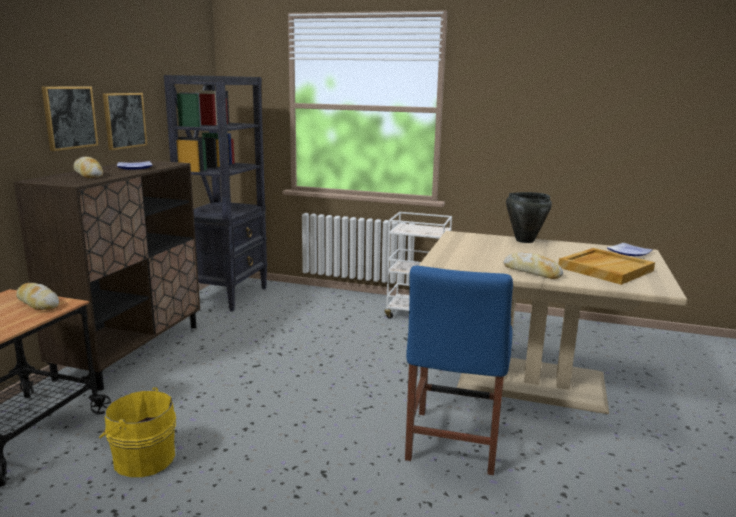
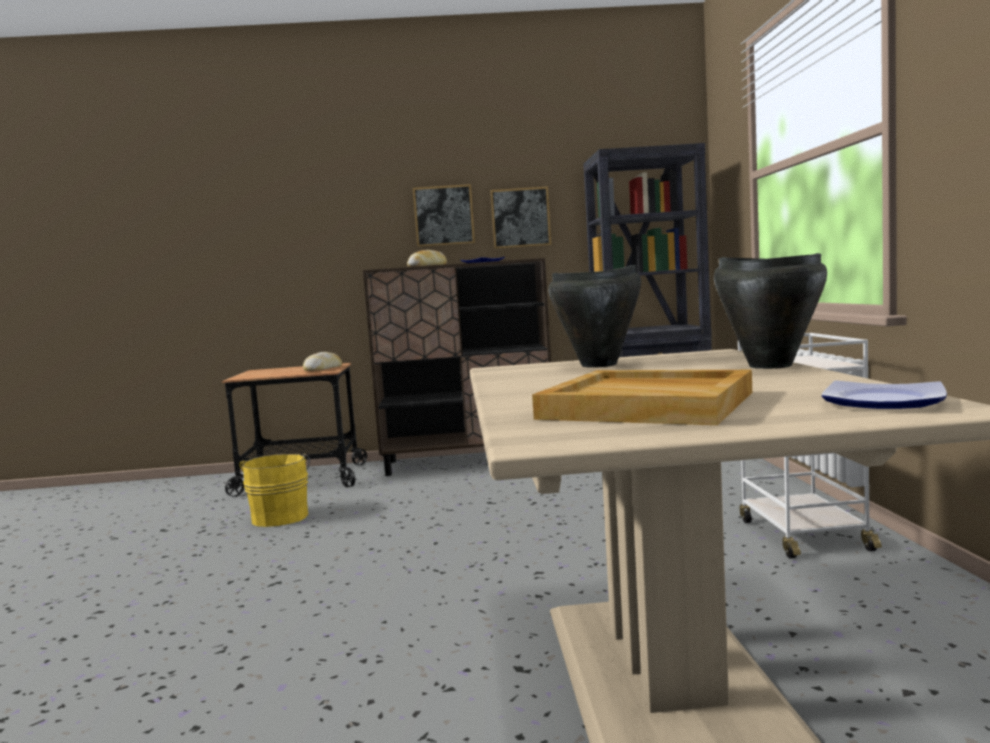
camera: 70 degrees right, 10 degrees down
blue chair [405,266,513,475] -> none
bread [504,252,563,279] -> none
none -> black cooking pot [548,265,641,367]

